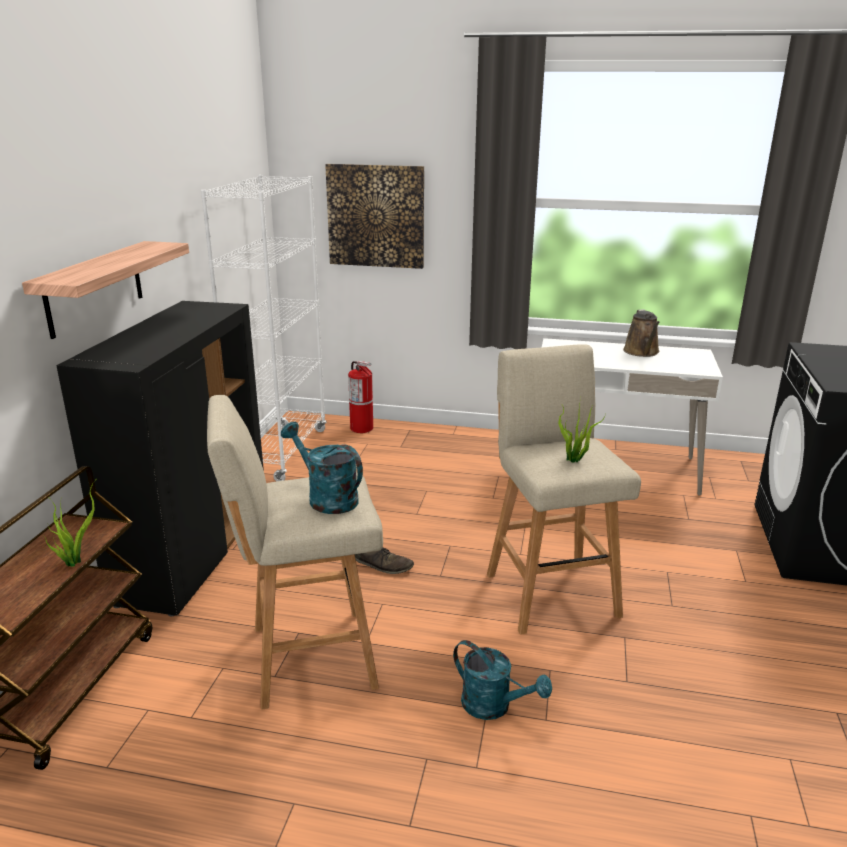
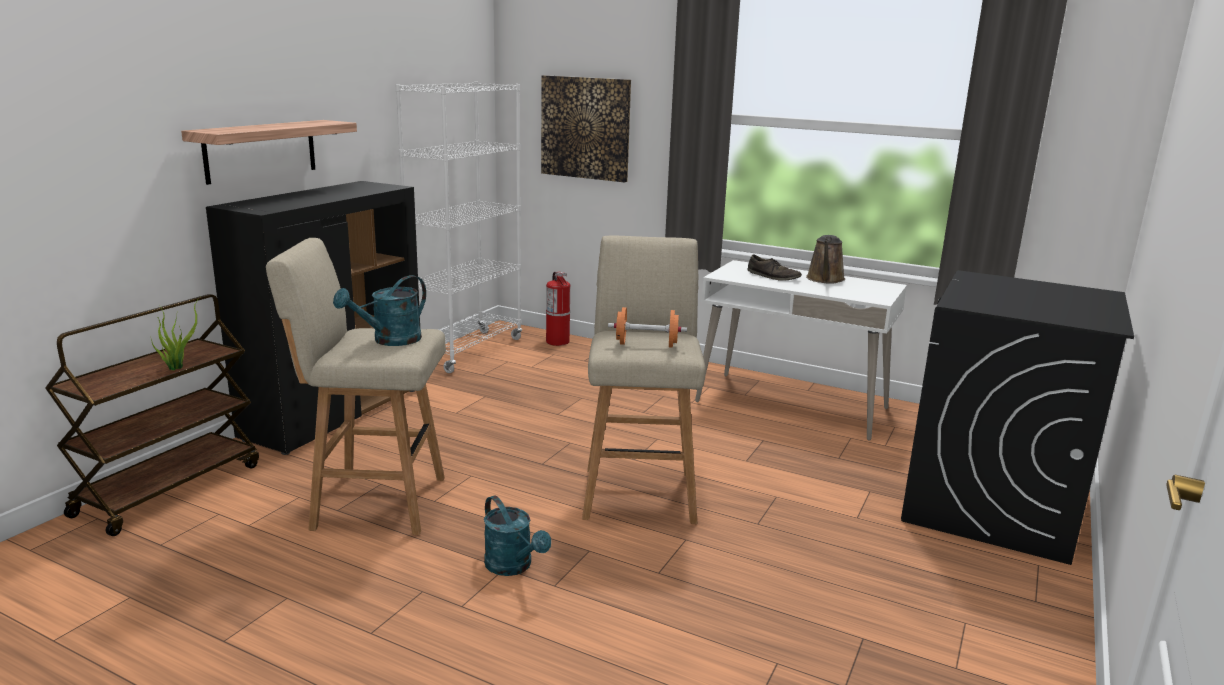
camera: 15 degrees right, 5 degrees down
turquoise watering can [281,422,363,514] -> turquoise watering can turned 105 degrees counterclockwise [333,275,426,346]
brown shoe [355,547,414,574] -> brown shoe moved to [747,254,802,280]
potted plant [558,398,606,463] -> orange dumbbell [608,307,687,348]

